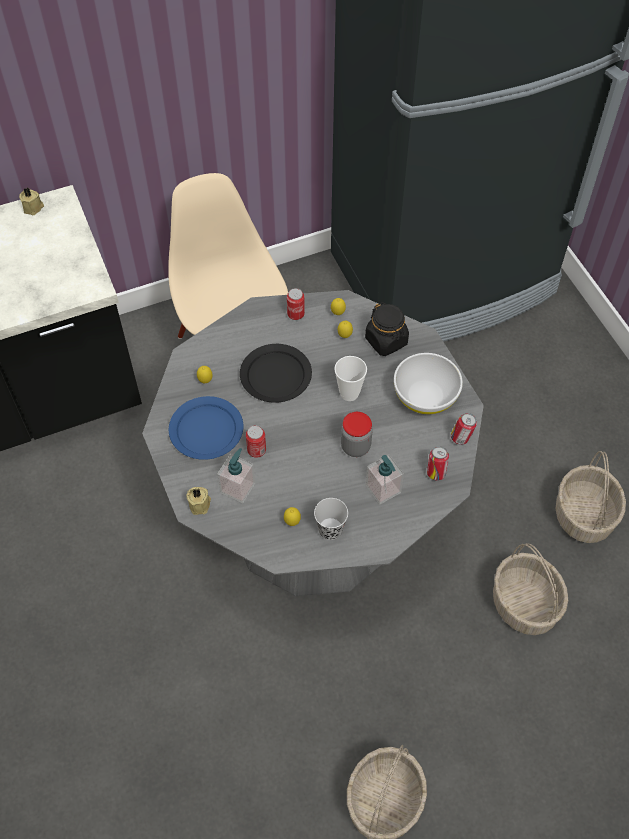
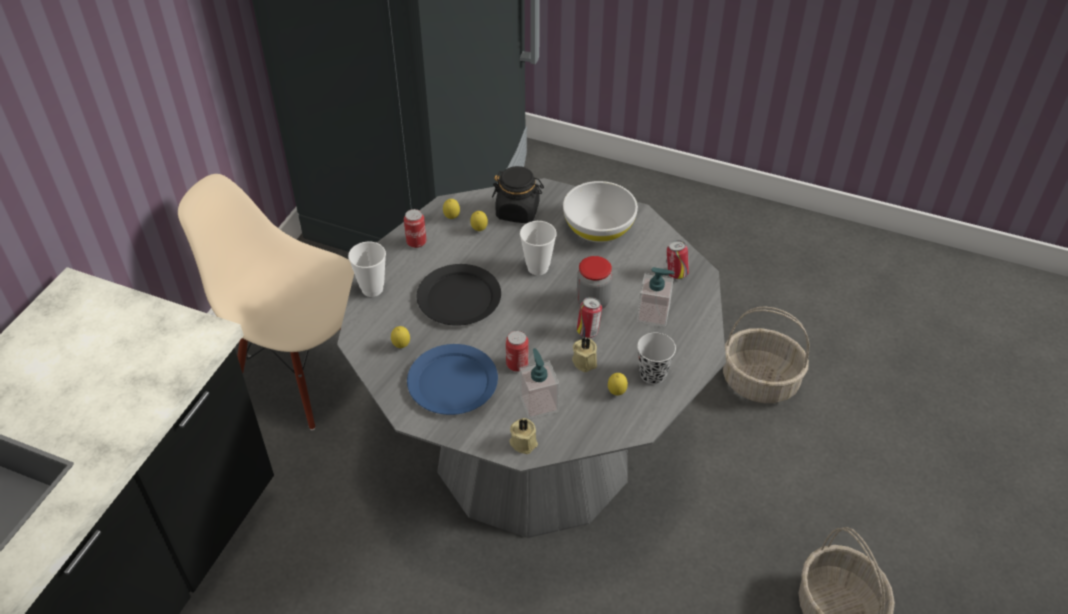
camera: 45 degrees left, 10 degrees down
beige candle [19,188,44,215] -> beige candle moved to [572,337,597,372]
can [451,413,477,445] -> can moved to [577,297,602,338]
basket [556,451,626,543] -> none
none -> cup [348,242,386,297]

